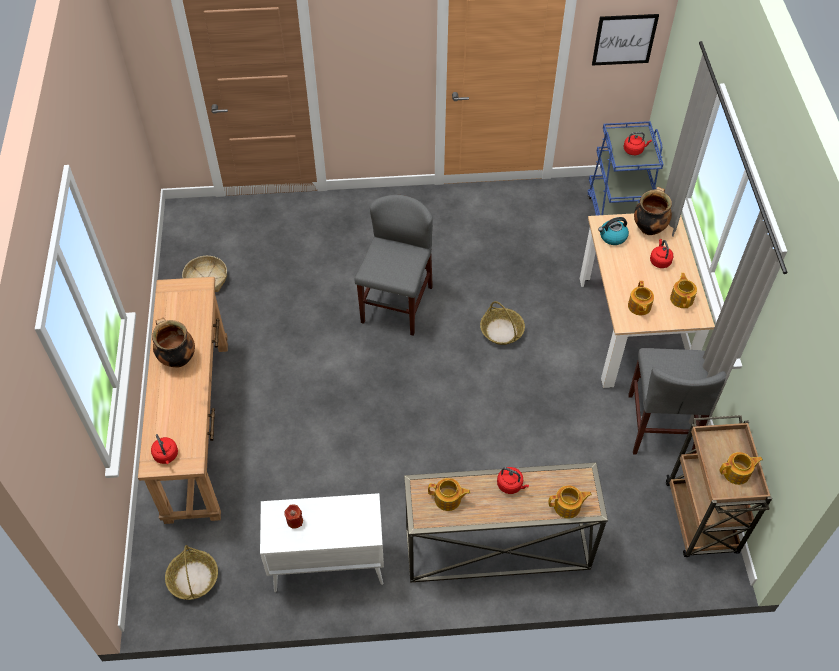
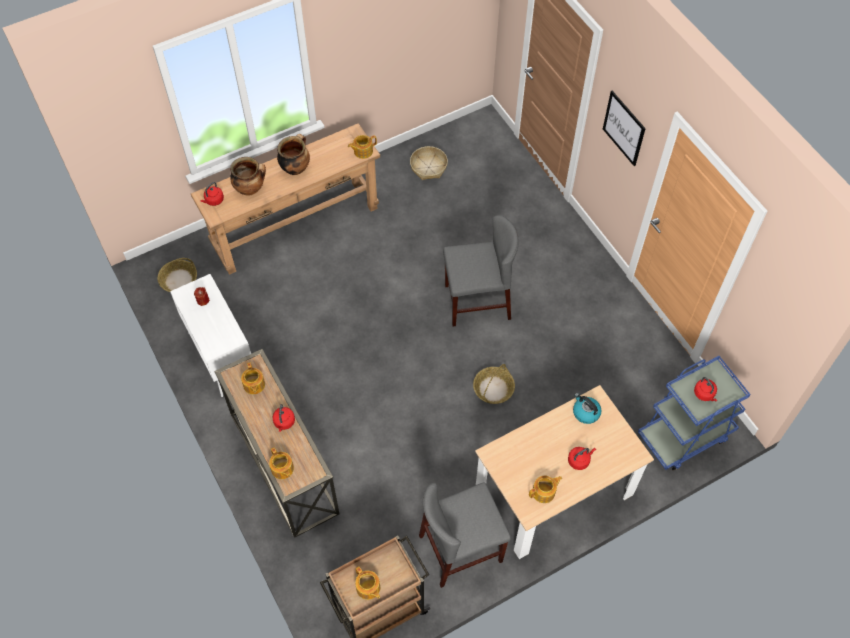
camera: 65 degrees right, 5 degrees up
picture [592,14,659,66] -> picture moved to [603,91,646,166]
teapot [628,281,654,315] -> teapot moved to [348,135,377,159]
cooking pot [634,187,672,235] -> cooking pot moved to [230,157,266,196]

